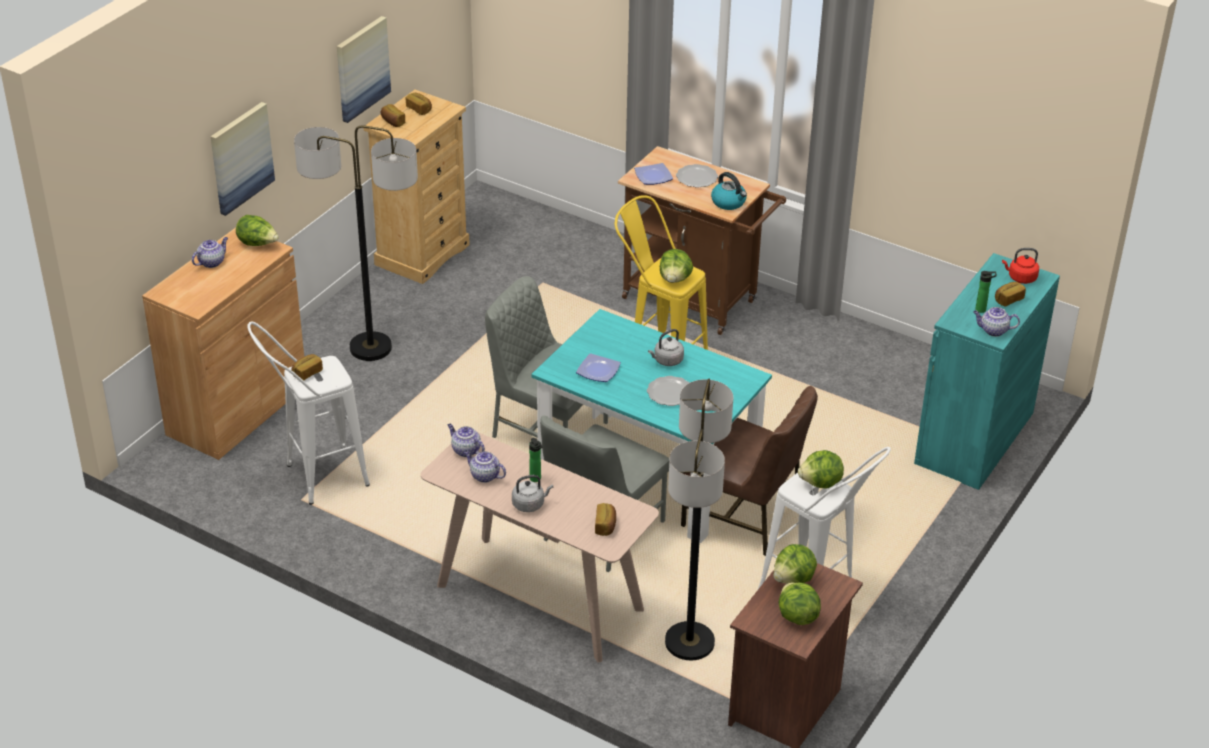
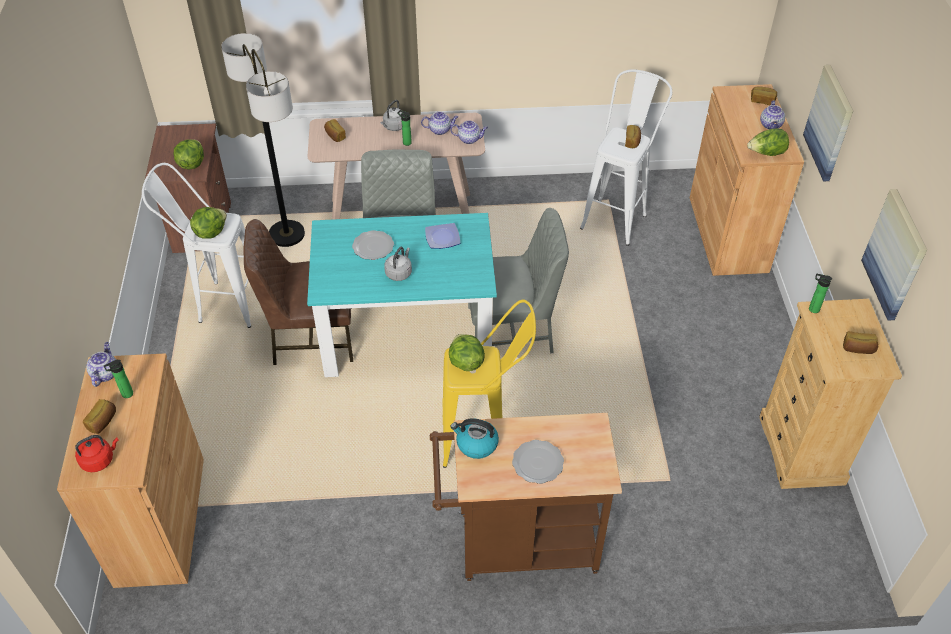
camera: 145 degrees right, 10 degrees up
floor lamp [294,125,418,361] -> none
bread [381,104,405,127] -> bread moved to [751,87,777,105]
plate [634,163,673,185] -> none
lettuce [779,582,821,625] -> none
turquoise cabinet [914,253,1060,490] -> brown cabinet [57,353,204,588]
teapot [973,307,1020,337] -> teapot turned 60 degrees counterclockwise [86,342,116,387]
none -> bottle [809,274,832,313]

